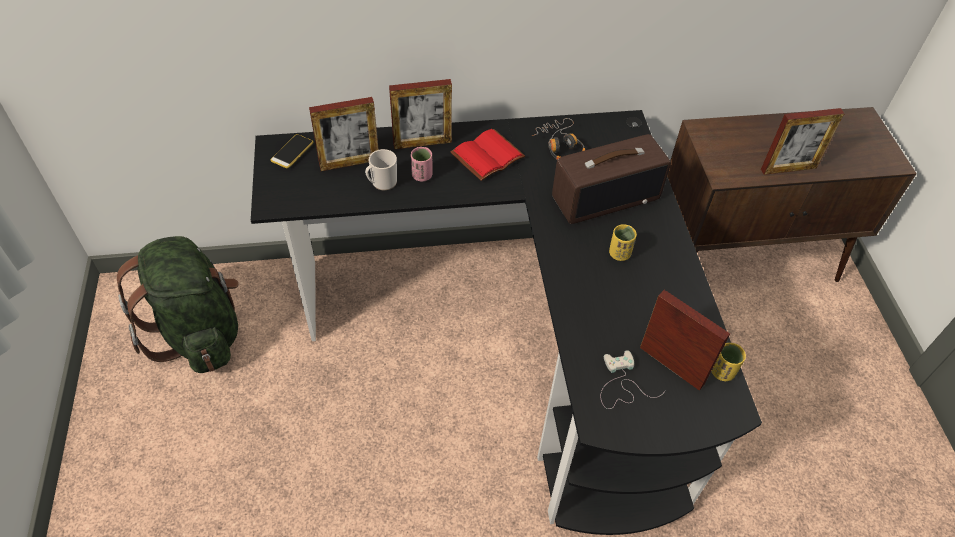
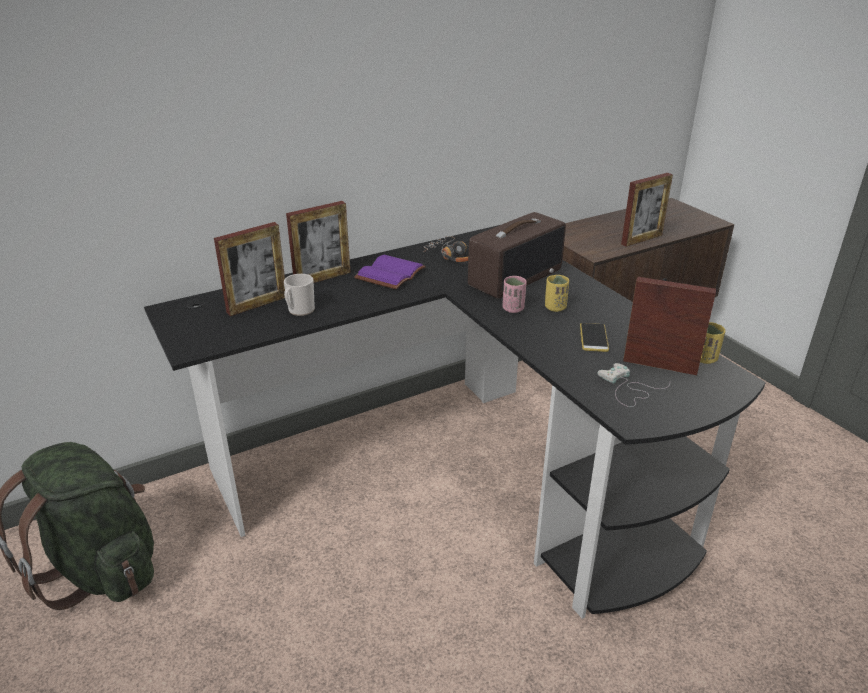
camera: 20 degrees left, 20 degrees down
phone [270,134,313,168] -> phone moved to [580,323,609,352]
pink cup [411,147,432,181] -> pink cup moved to [502,276,527,313]
red book [451,129,525,181] -> purple book [354,255,426,289]

